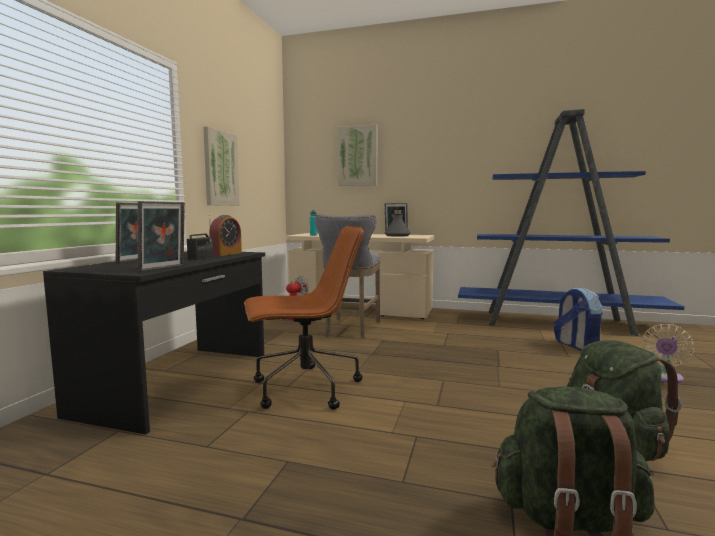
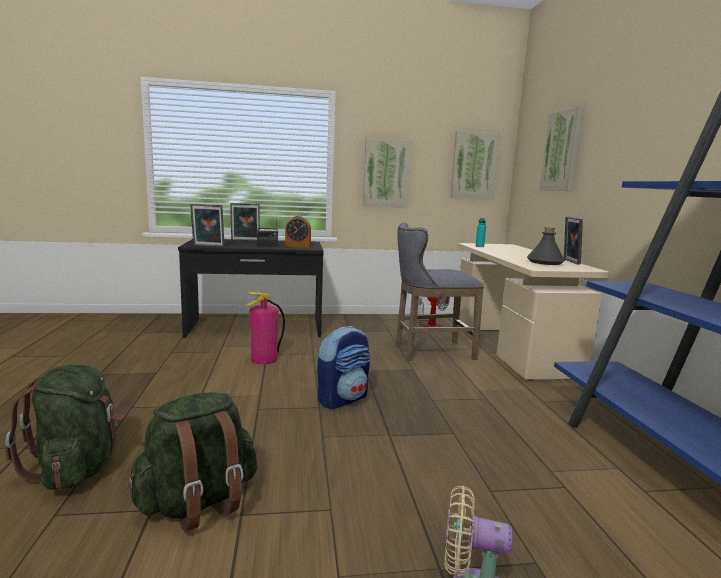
camera: 65 degrees right, 5 degrees up
brown office chair [244,226,364,410] -> fire extinguisher [246,292,285,364]
backpack [553,287,603,351] -> backpack moved to [317,326,370,409]
none -> picture [450,131,500,200]

